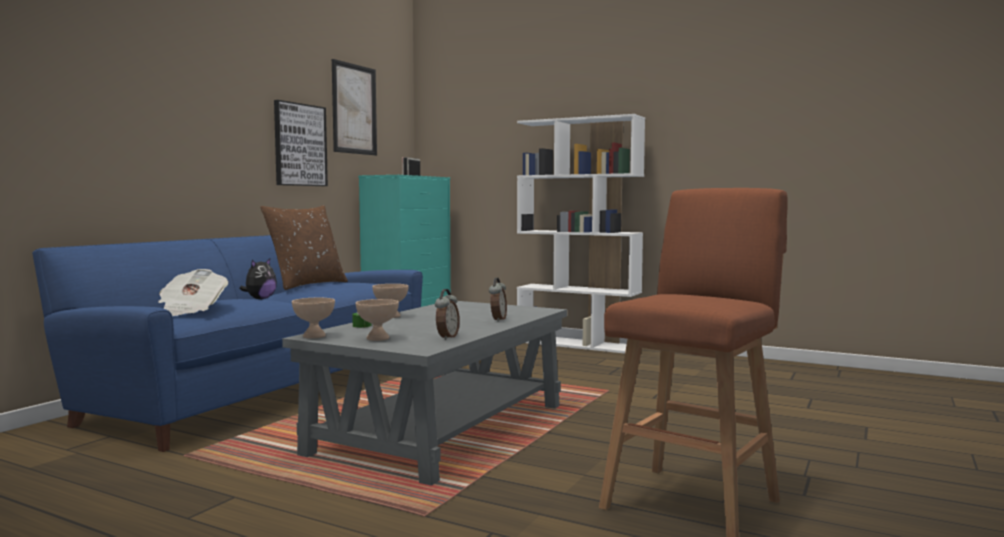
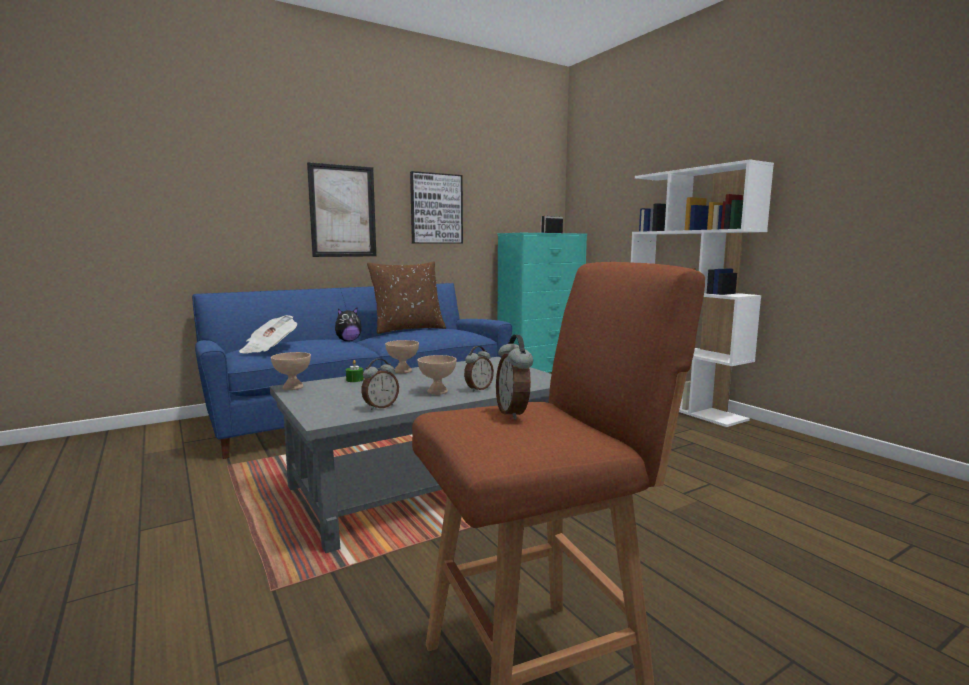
camera: 30 degrees right, 5 degrees up
picture [332,59,377,155] -> picture moved to [307,162,376,257]
beige bowl [356,299,399,341] -> beige bowl moved to [418,355,456,395]
none -> alarm clock [496,335,533,420]

